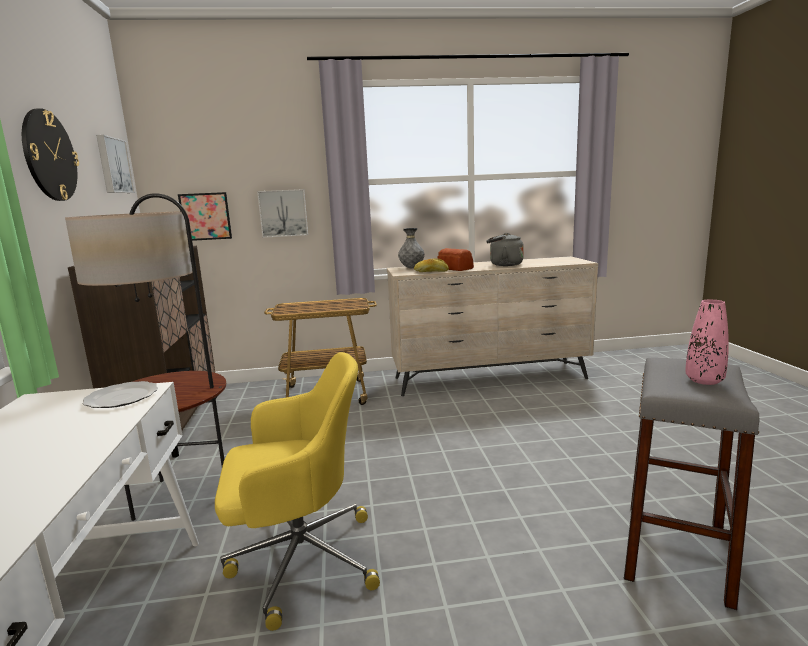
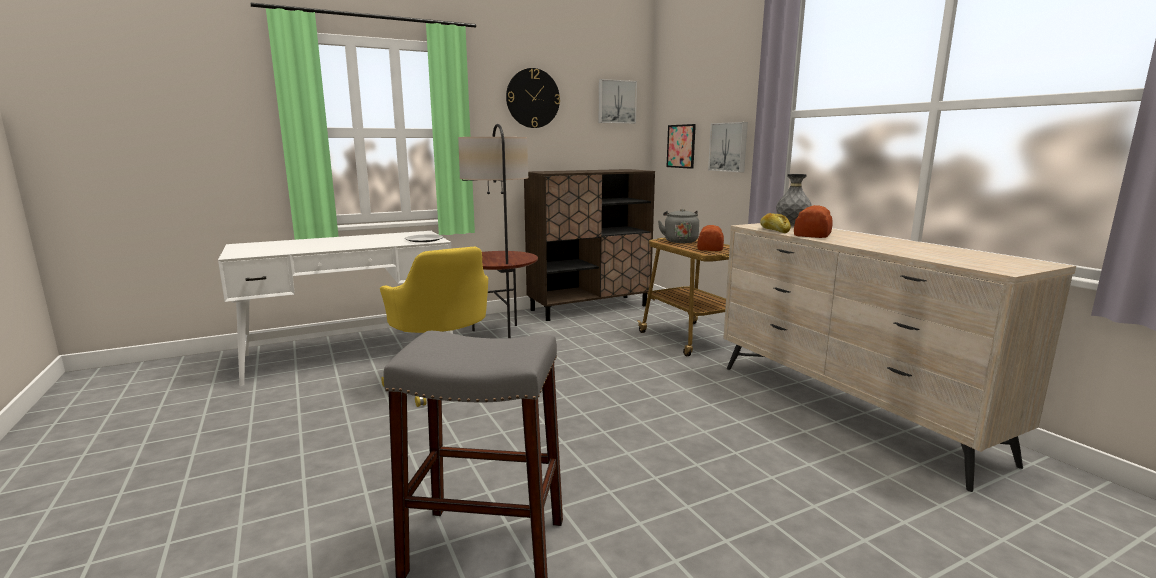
camera: 70 degrees right, 0 degrees up
grey kettle [487,233,524,266] -> grey kettle moved to [658,209,699,243]
pink vase [685,299,729,385] -> none
none -> bread [697,225,724,251]

